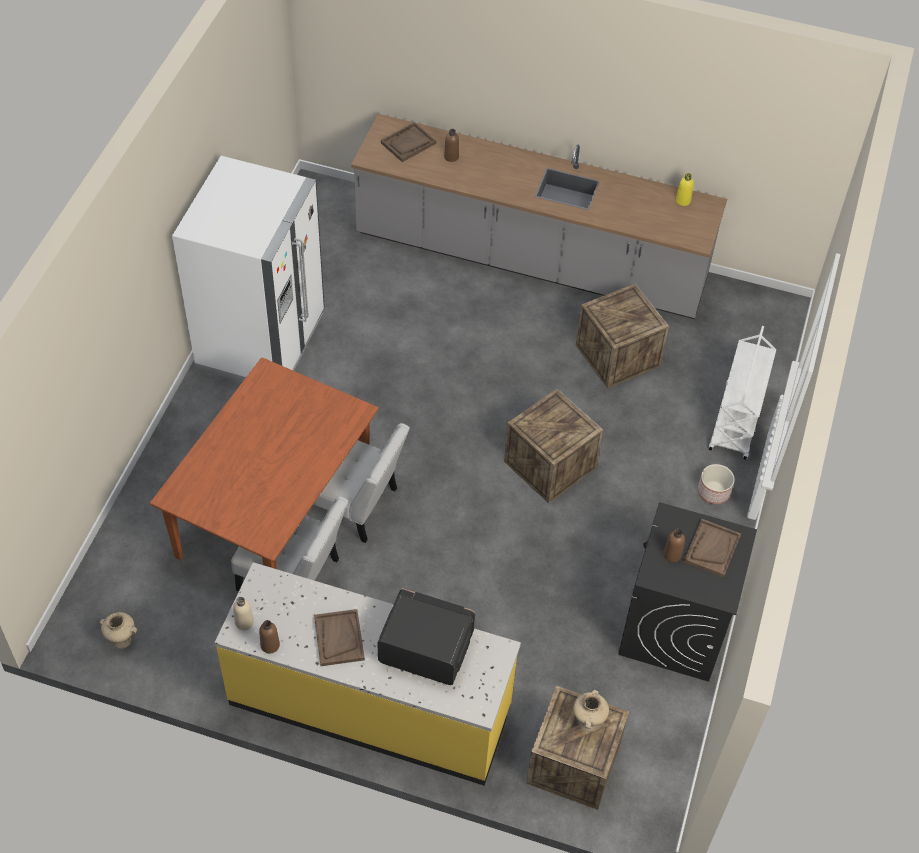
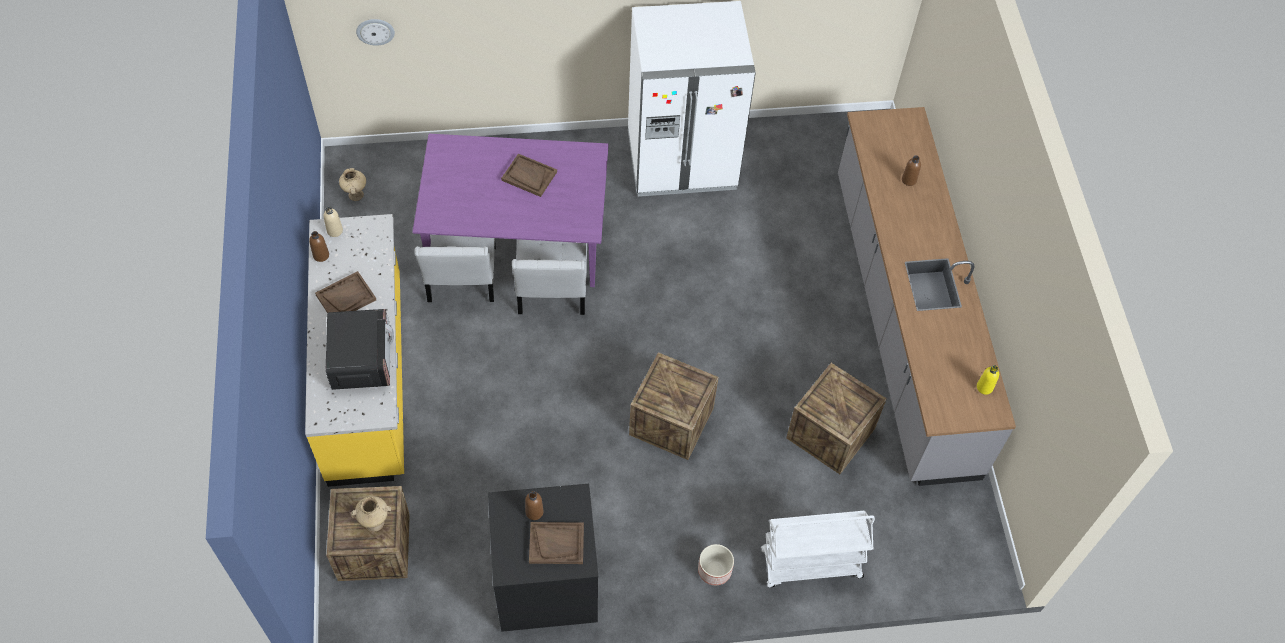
camera: 65 degrees right, 5 degrees up
brown dining table [150,357,379,569] -> purple dining table [412,134,609,287]
brown tray [381,122,436,162] -> brown tray moved to [501,154,557,197]
none -> wall clock [356,19,395,46]

